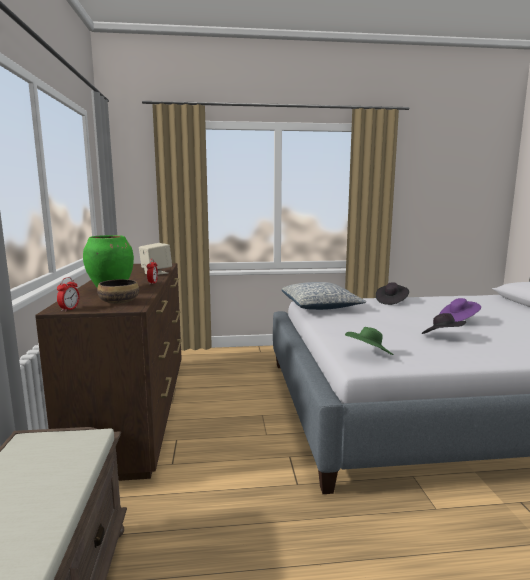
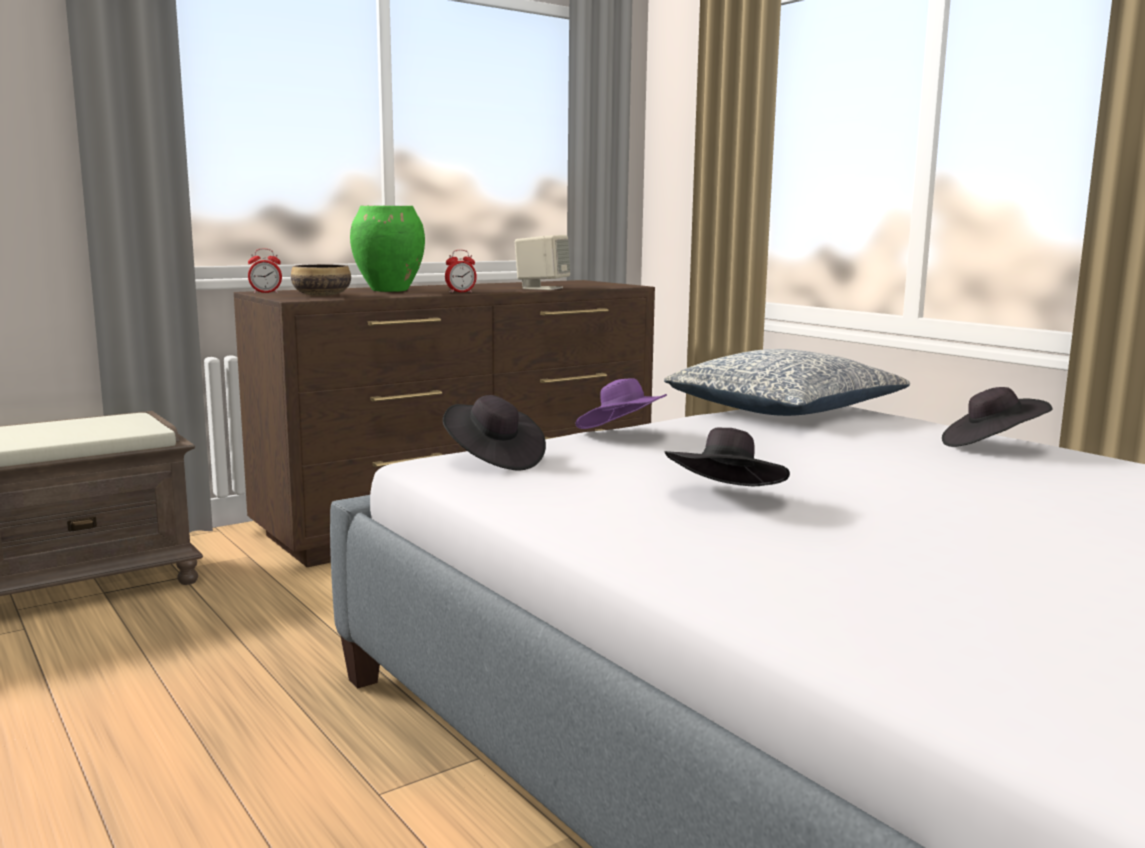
camera: 60 degrees right, 0 degrees up
green hat [345,327,394,355] -> black hat [443,395,546,471]
purple hat [440,298,481,322] -> purple hat moved to [575,378,667,429]

